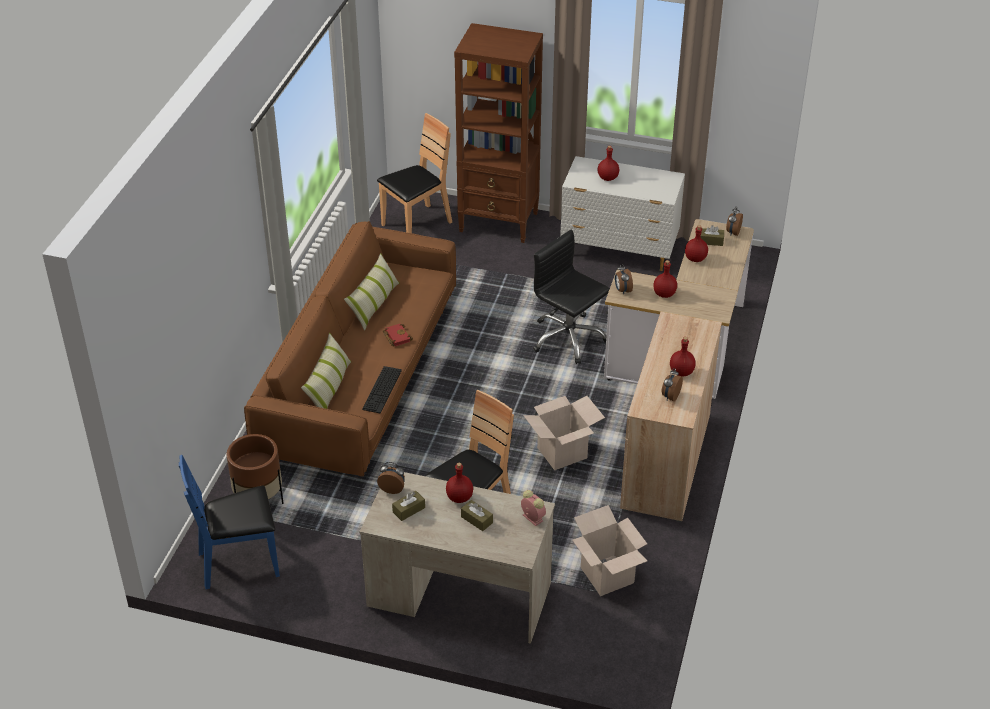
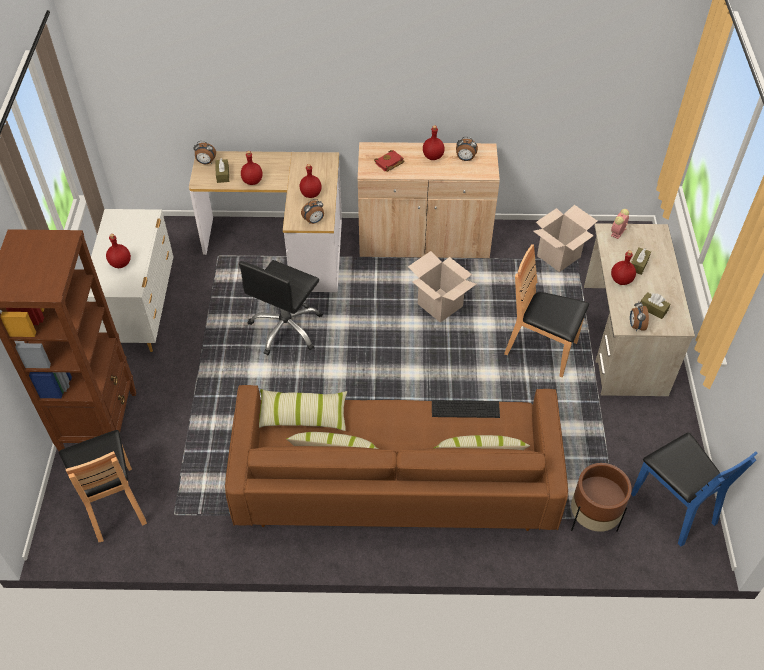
camera: 105 degrees left, 10 degrees up
brown chair [377,113,452,233] -> brown chair turned 150 degrees counterclockwise [59,430,147,542]
red book [383,323,413,346] -> red book moved to [374,150,405,171]
none -> pillow [259,389,347,431]

